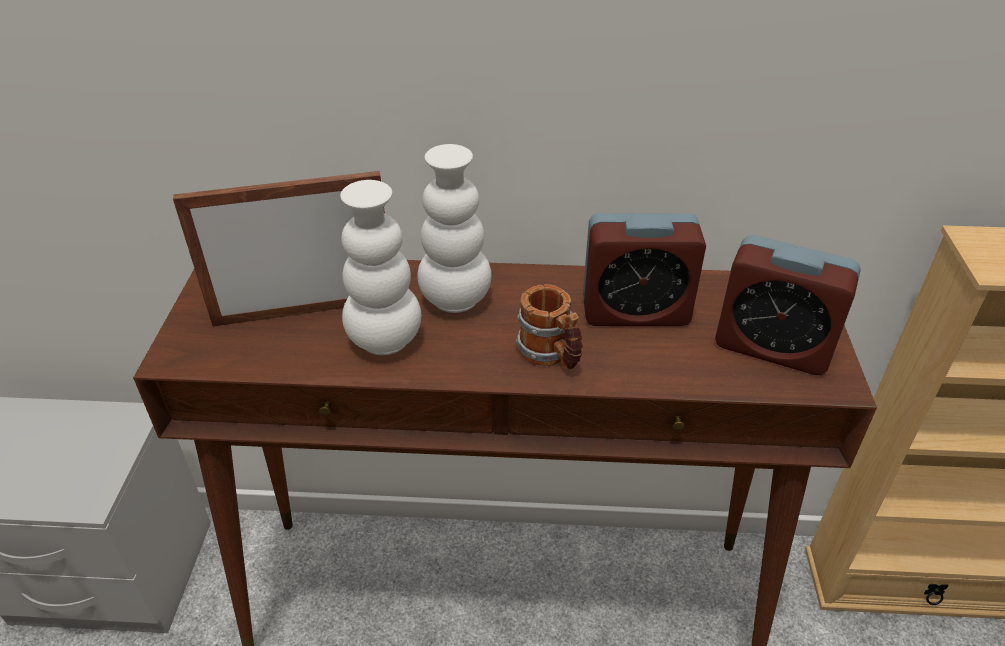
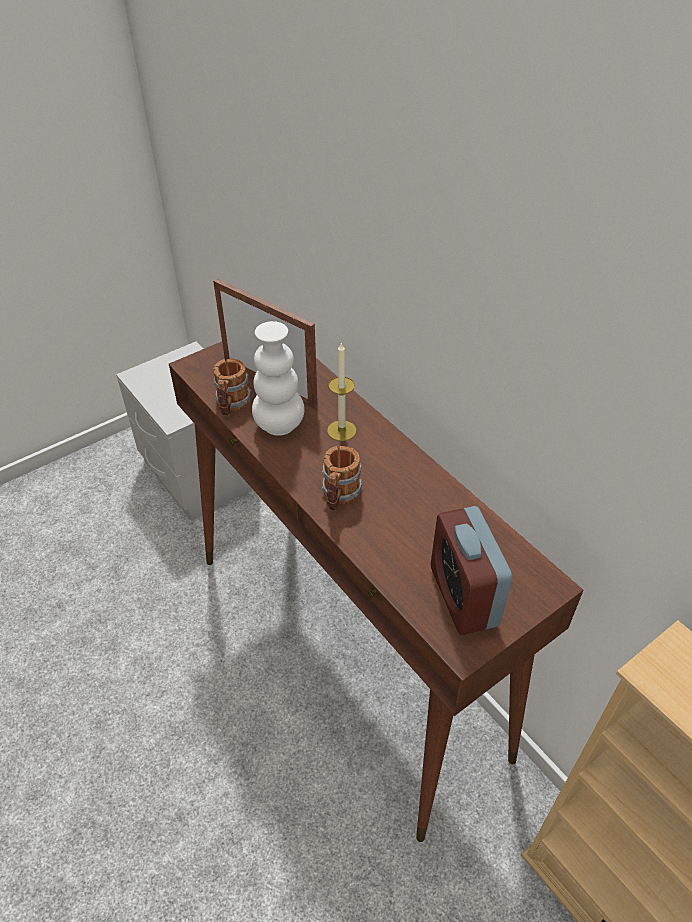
camera: 50 degrees right, 5 degrees up
white vase [417,144,492,313] -> candle [327,342,356,441]
alarm clock [583,213,706,326] -> none
none -> mug [213,359,251,417]

